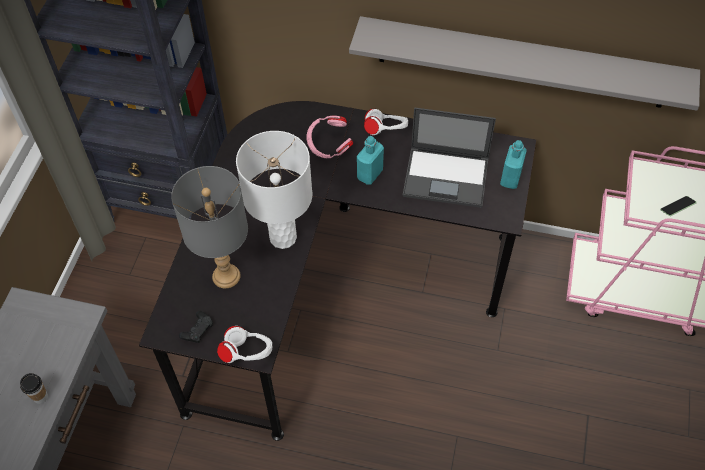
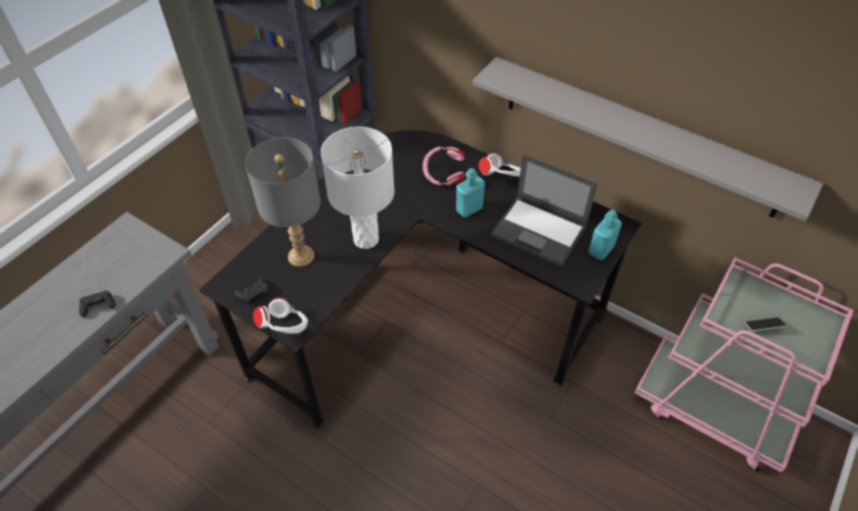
camera: 20 degrees right, 5 degrees down
cup [20,373,48,404] -> black game controller [79,290,115,317]

